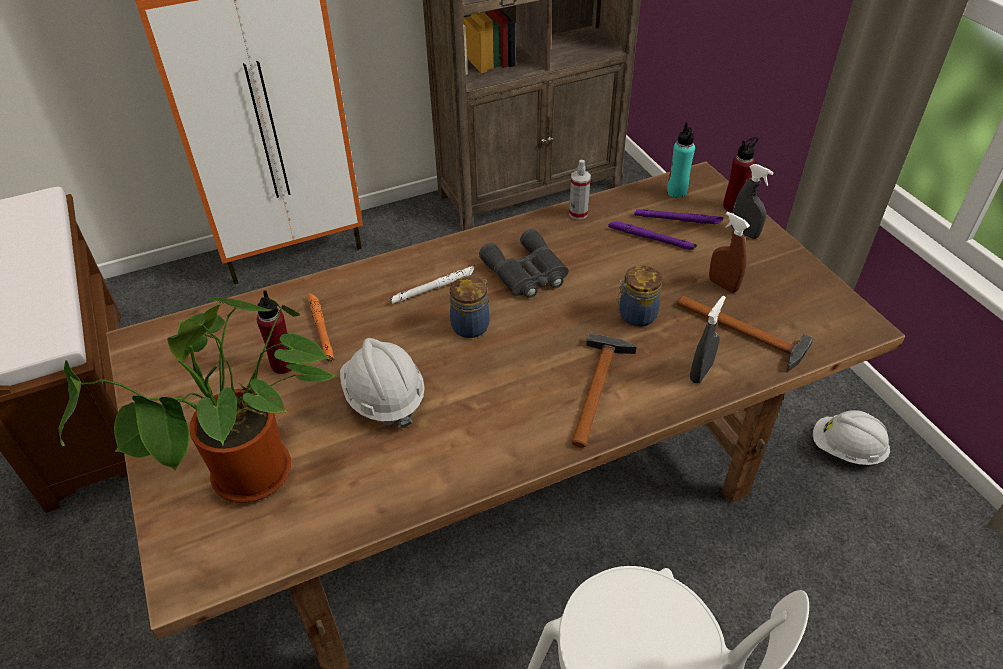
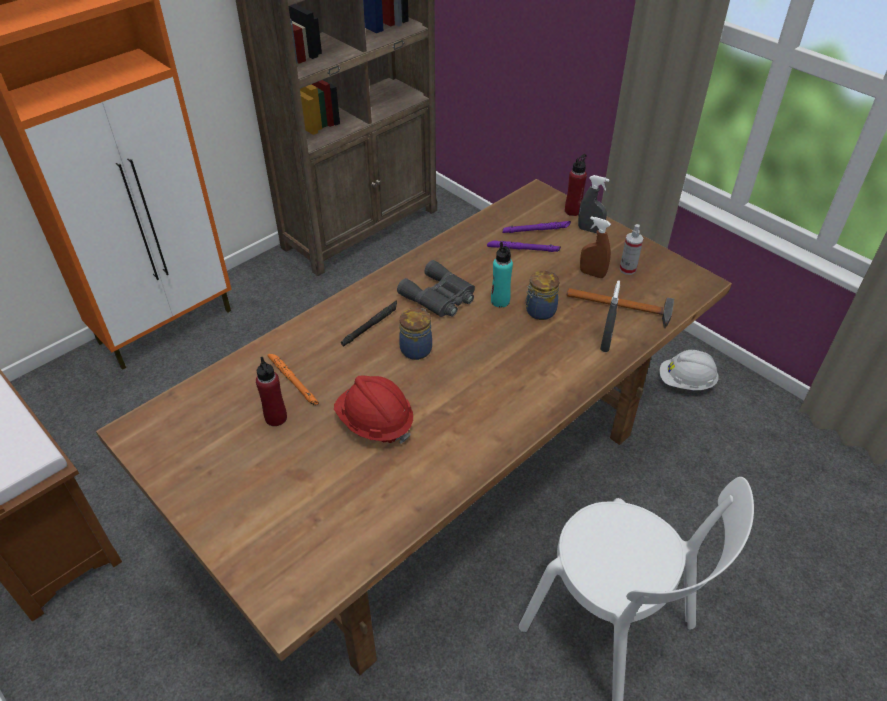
camera: 20 degrees left, 0 degrees up
potted plant [58,297,336,503] -> none
white hard hat [340,338,425,429] -> red hard hat [334,376,413,444]
white flashlight [391,265,475,304] -> black flashlight [341,300,397,347]
spray bottle [569,160,591,220] -> spray bottle moved to [620,224,644,275]
hammer [571,333,637,447] -> none
turquoise bottle [667,122,695,198] -> turquoise bottle moved to [491,242,513,307]

